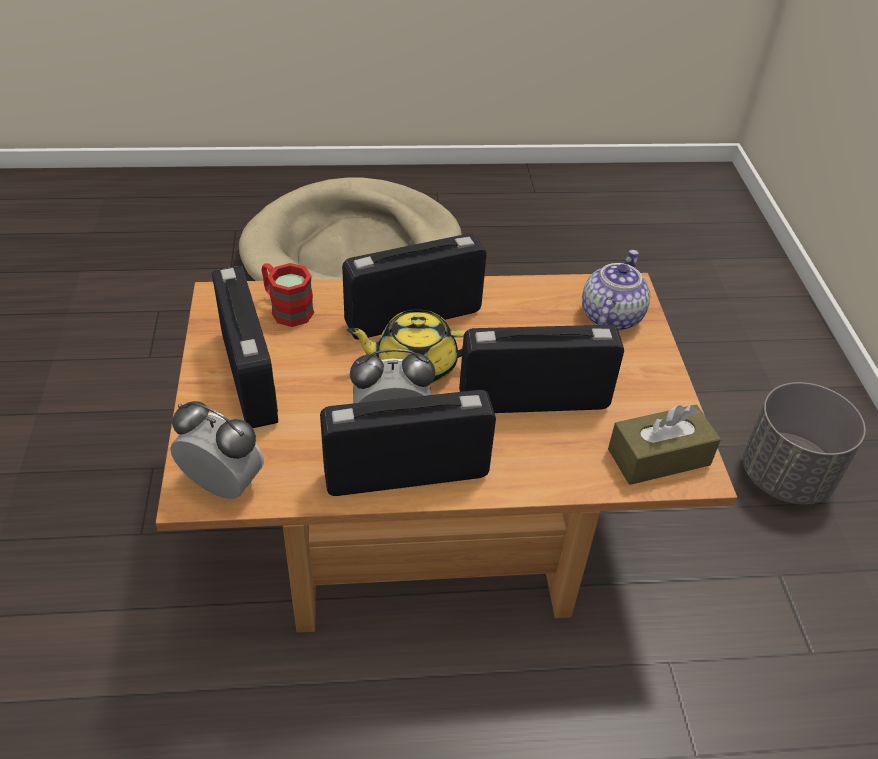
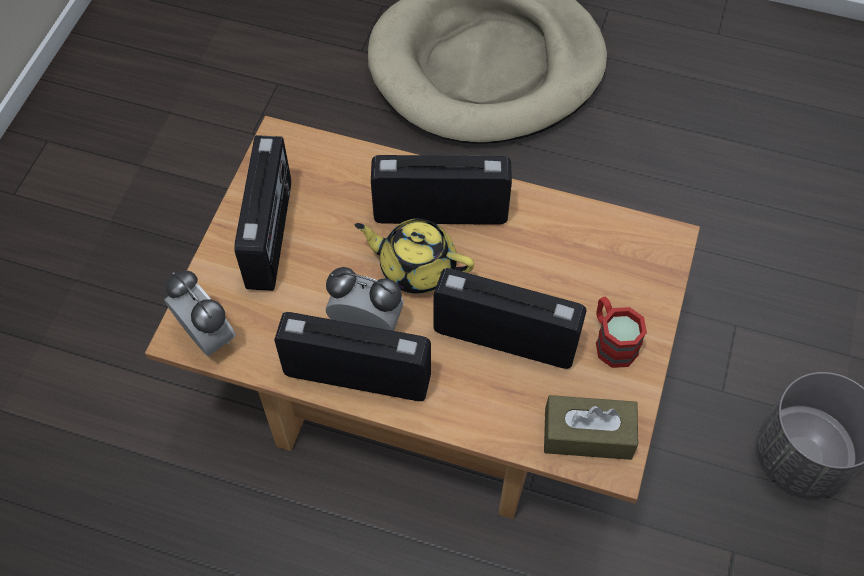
camera: 25 degrees right, 15 degrees up
red mug [262,263,314,327] -> red mug moved to [596,297,647,368]
teapot [582,250,650,331] -> none

